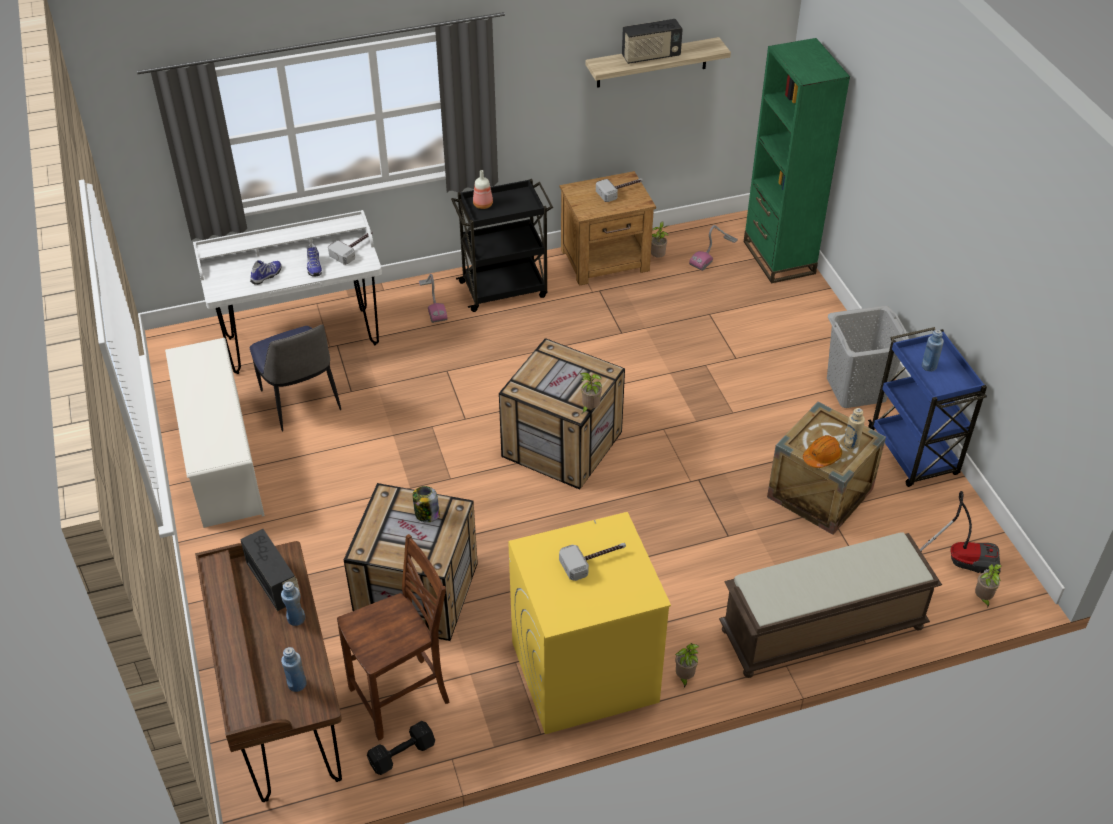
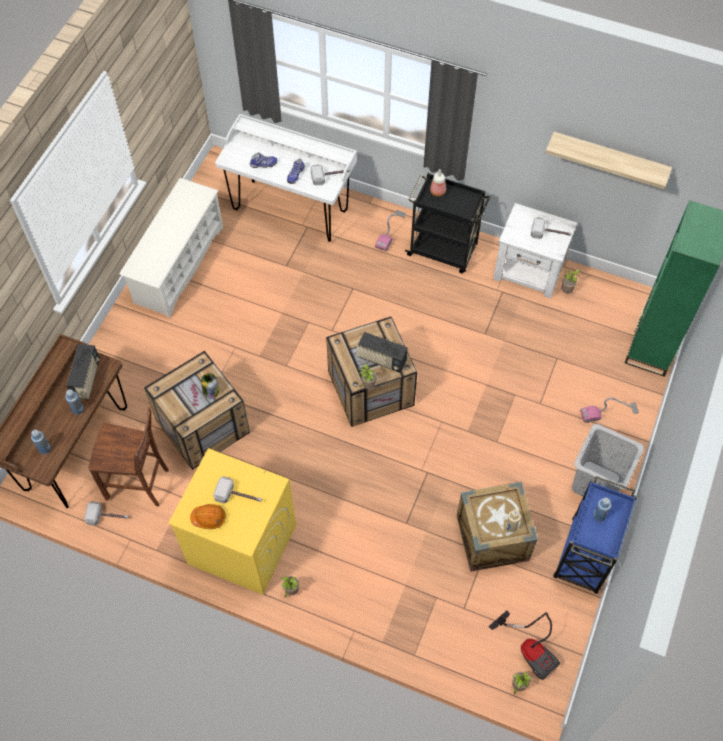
camera: 40 degrees right, 15 degrees up
chair [250,324,341,432] -> none
black dumbbell [367,721,435,775] -> hammer [84,501,129,525]
brown nightstand [560,171,656,286] -> white nightstand [493,203,577,298]
radio [622,19,683,64] -> radio moved to [357,332,408,373]
vacuum cleaner [689,225,738,270] -> vacuum cleaner moved to [580,397,639,423]
brown bench [719,532,942,678] -> none
orange hard hat [803,435,842,468] -> orange hard hat moved to [190,504,226,529]

